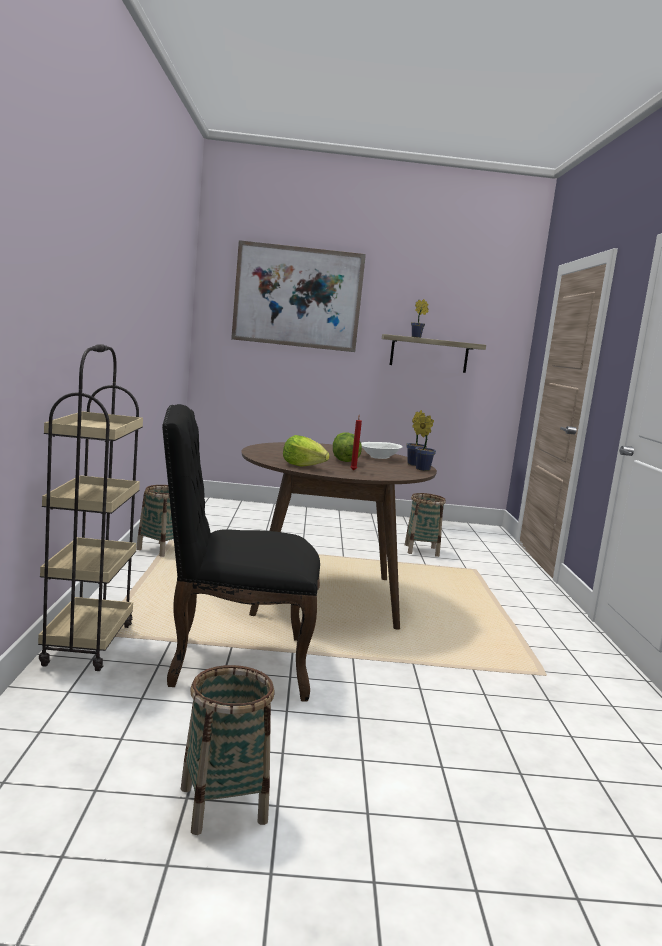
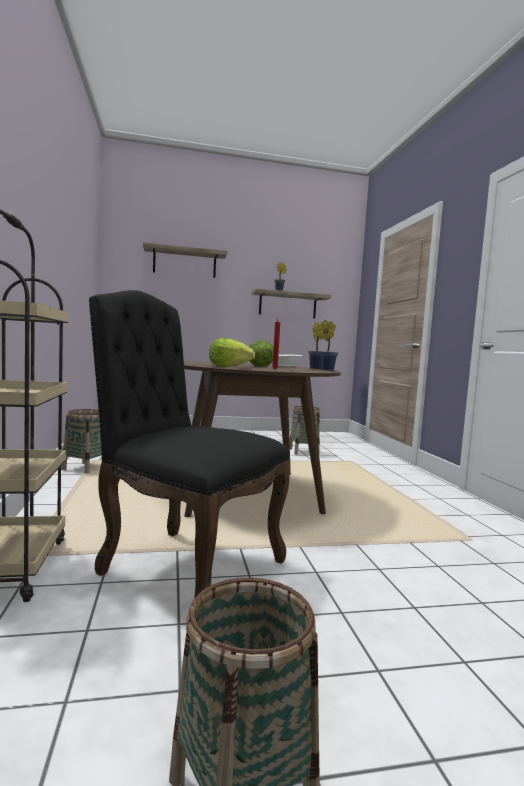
camera: 10 degrees left, 5 degrees down
black chair [162,404,320,702] -> black chair turned 45 degrees clockwise [89,290,290,599]
picture [231,240,366,352] -> shelf [143,242,227,278]

